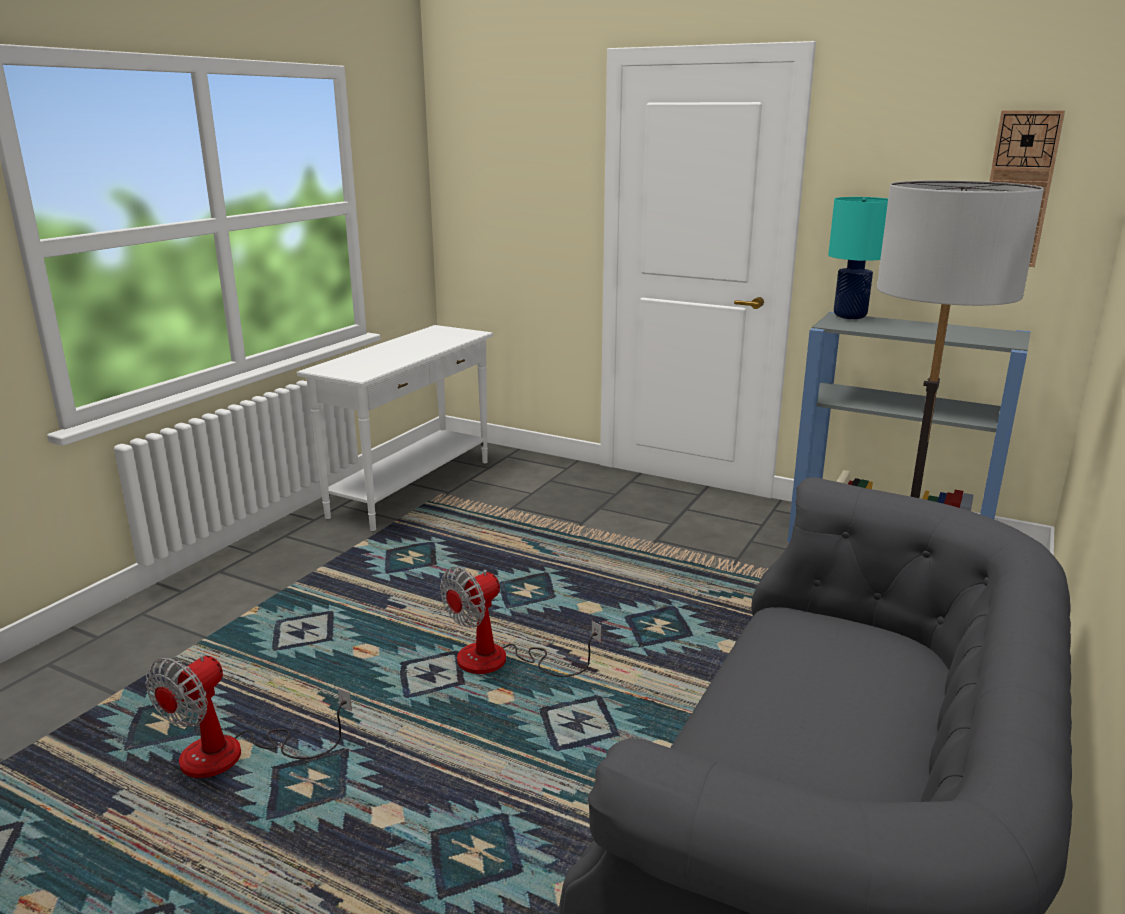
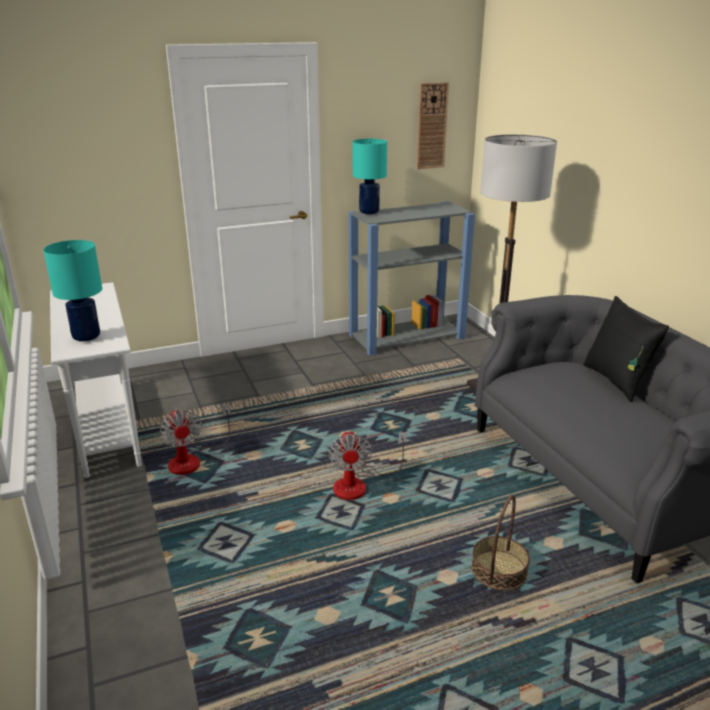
camera: 50 degrees left, 5 degrees up
fan [146,654,352,778] -> fan moved to [159,404,230,475]
none -> turquoise table lamp [43,240,102,342]
none -> basket [471,495,530,590]
none -> black pillow [583,296,669,402]

